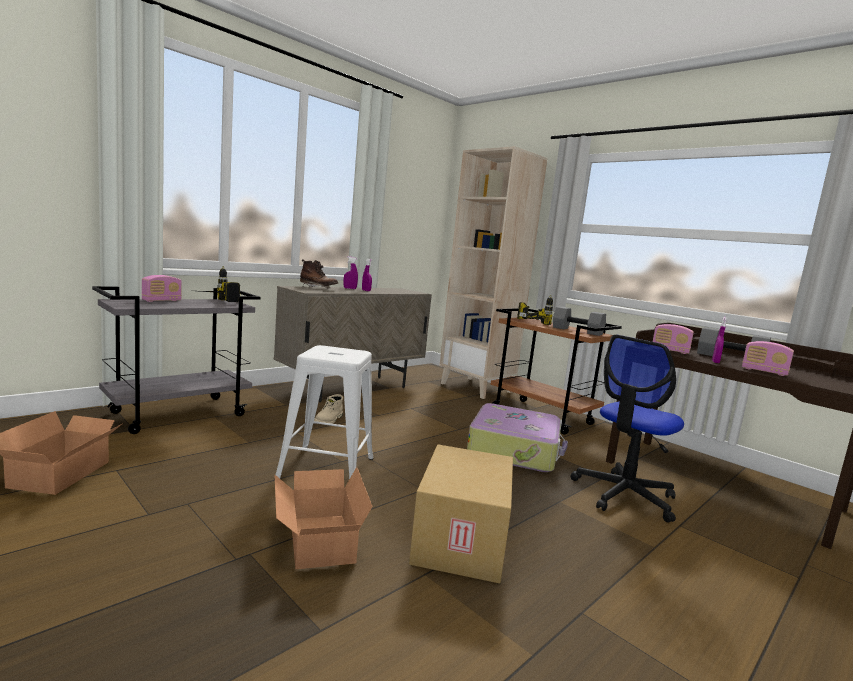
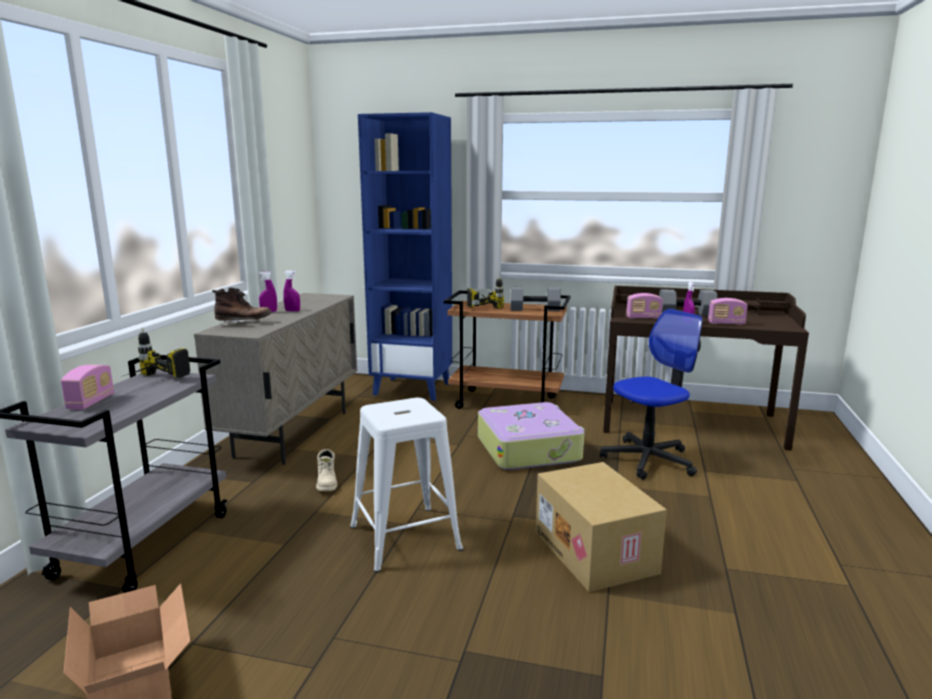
camera: 30 degrees left, 5 degrees up
cardboard box [275,467,373,570] -> none
beige bookcase [440,146,548,399] -> blue bookcase [358,112,452,401]
office chair [570,335,684,523] -> office chair turned 135 degrees counterclockwise [600,309,703,480]

